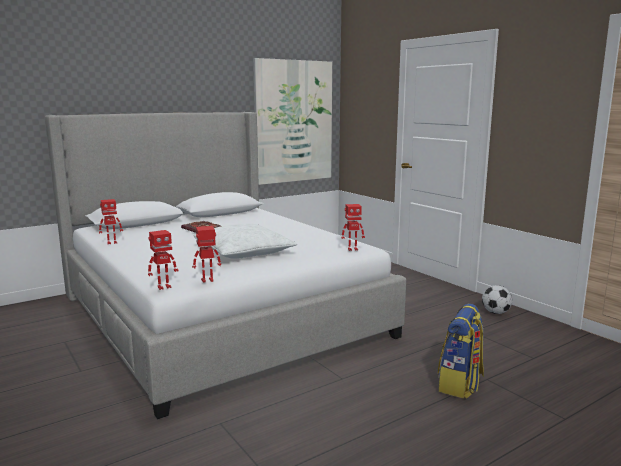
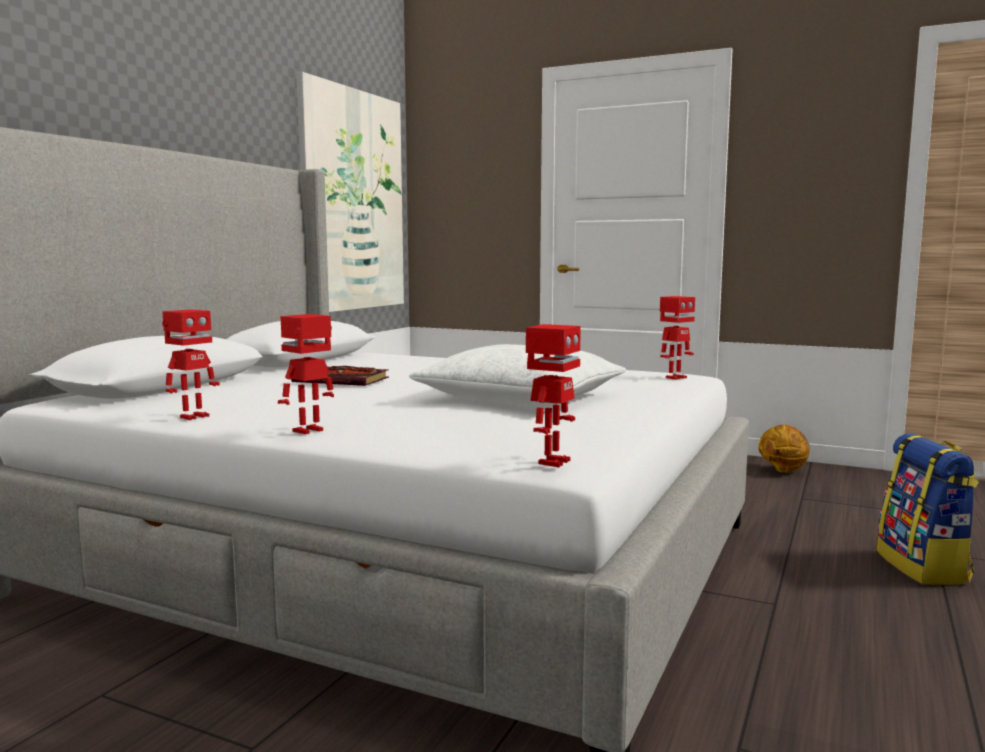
camera: 30 degrees left, 5 degrees down
toy robot [192,226,221,283] -> toy robot moved to [278,314,334,434]
football [482,285,512,314] -> basketball [758,425,810,473]

